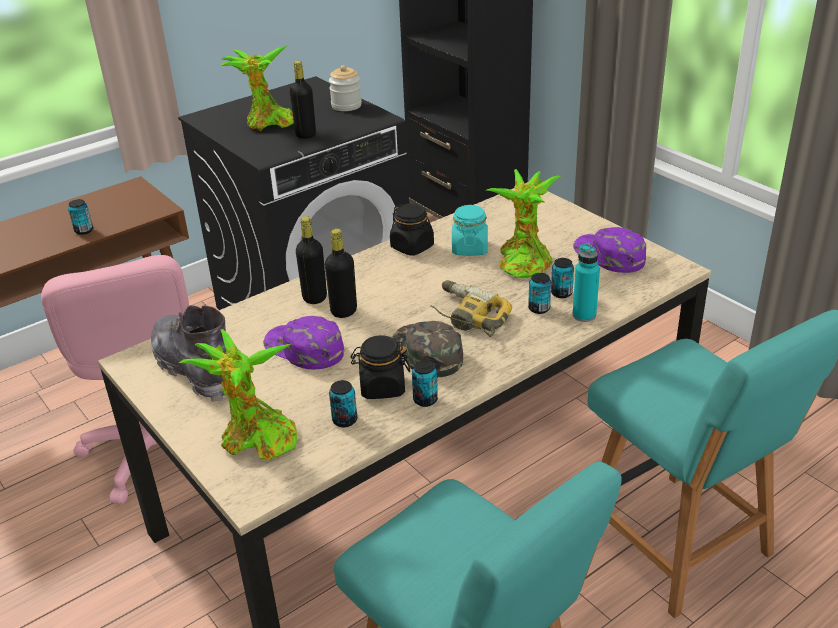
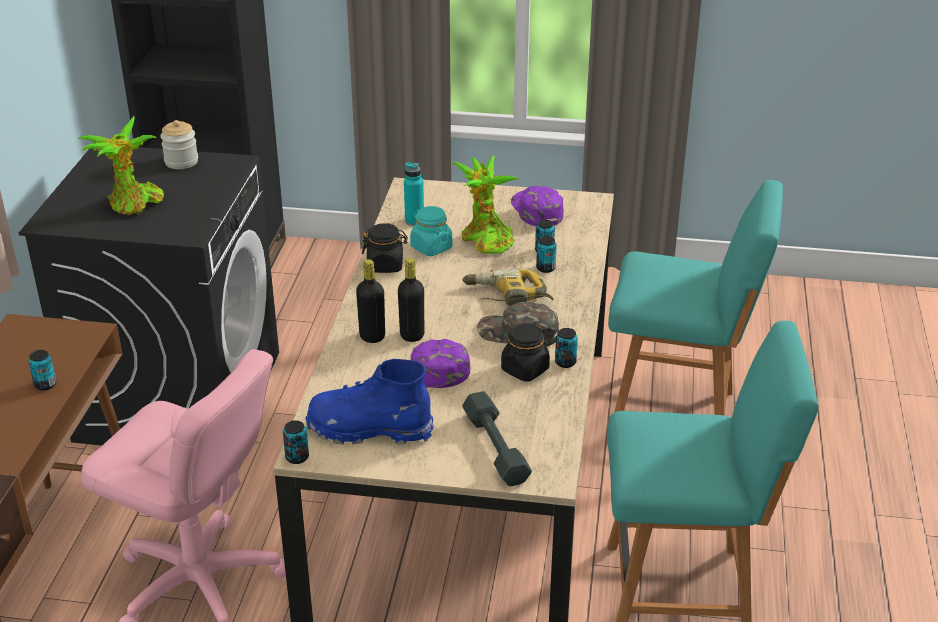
camera: 45 degrees left, 0 degrees up
grey boot [151,305,226,402] -> blue boot [306,359,434,445]
potted plant [179,329,297,460] -> grey dumbbell [462,391,532,487]
black bottle [290,61,316,139] -> none
can [329,380,357,427] -> can moved to [283,420,309,464]
purple cap [573,227,646,273] -> purple cap turned 60 degrees clockwise [511,186,564,226]
turquoise bottle [573,243,600,322] -> turquoise bottle moved to [404,162,424,226]

